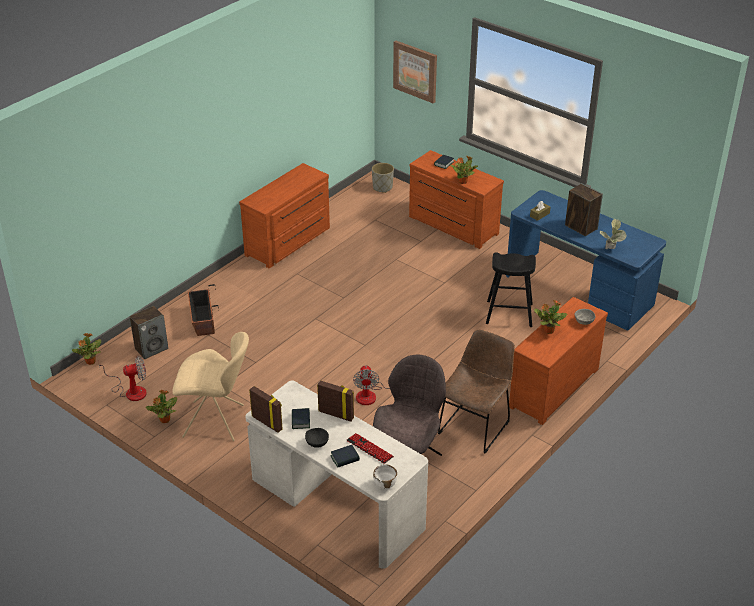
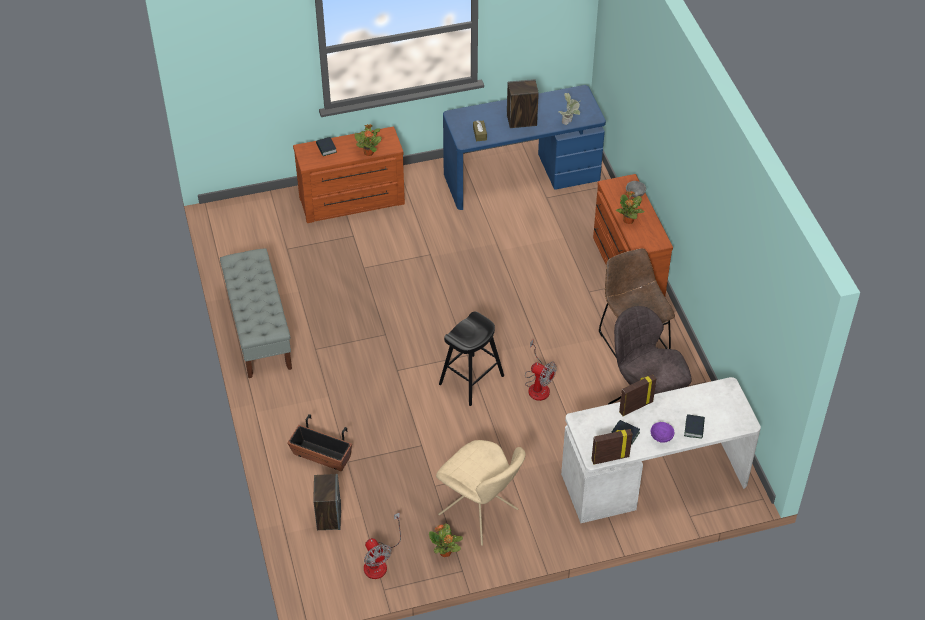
camera: 55 degrees left, 10 degrees up
potted plant [72,333,101,365] -> none
fan [98,356,147,401] -> fan turned 135 degrees clockwise [364,512,401,579]
beige chair [172,332,249,441] -> beige chair turned 90 degrees clockwise [436,440,526,546]
brown dresser [239,163,330,268] -> grey bench [220,248,292,378]
black bowl [305,428,329,448] -> purple bowl [651,422,674,443]
keyboard [347,433,394,464] -> none
grey planter [372,163,394,193] -> none
white bowl [373,465,397,489] -> none
picture [393,41,437,103] -> none
black stool [486,252,536,327] -> black stool moved to [439,311,504,406]

